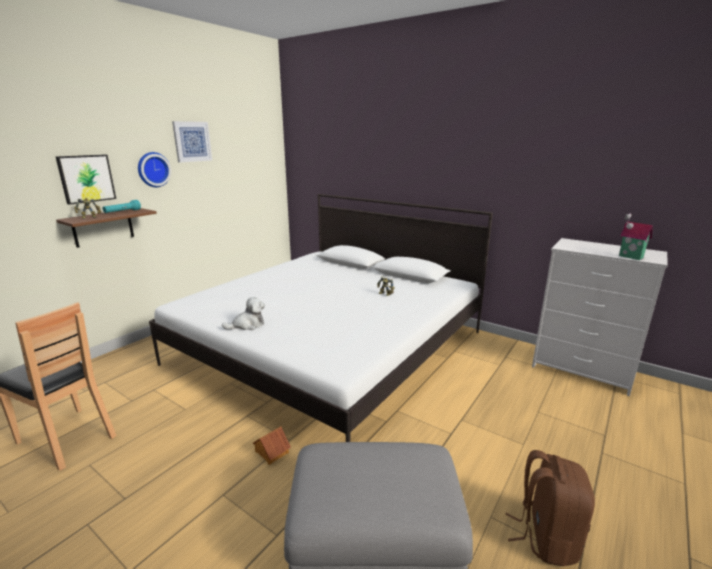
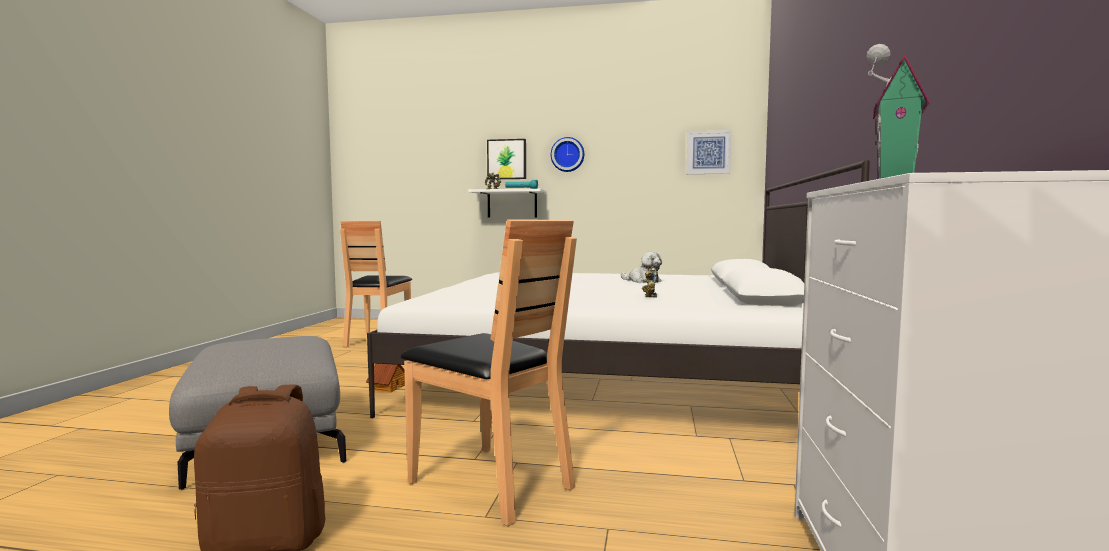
camera: 65 degrees right, 15 degrees down
brown shelf [56,208,157,248] -> white shelf [468,189,547,218]
picture [172,121,212,162] -> picture moved to [687,130,732,174]
plush toy [222,297,265,330] -> plush toy moved to [621,251,662,283]
none -> brown chair [401,220,577,526]

